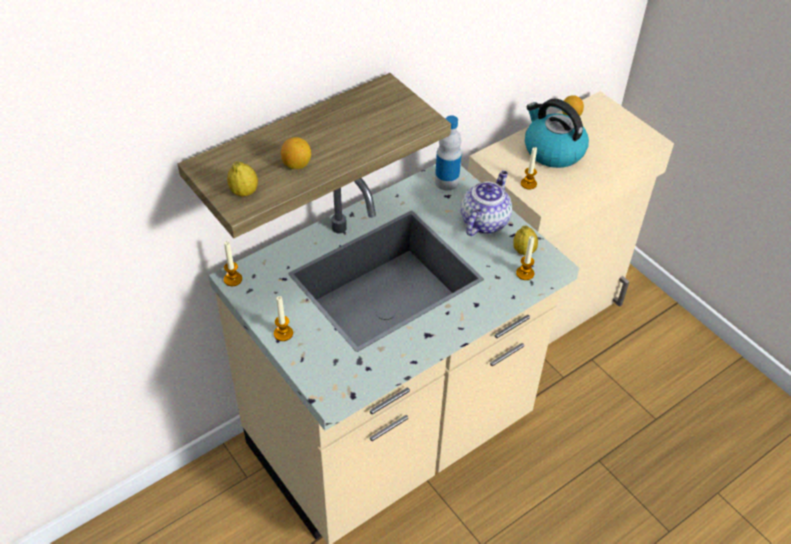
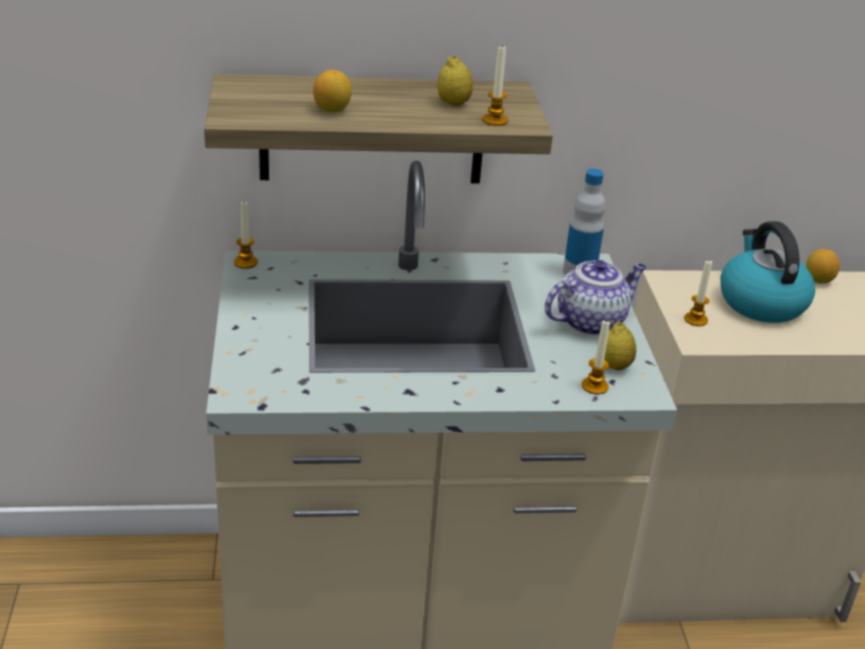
camera: 30 degrees right, 15 degrees down
lemon [227,161,258,197] -> lemon moved to [437,56,473,106]
candle [274,296,293,341] -> candle moved to [482,44,508,126]

